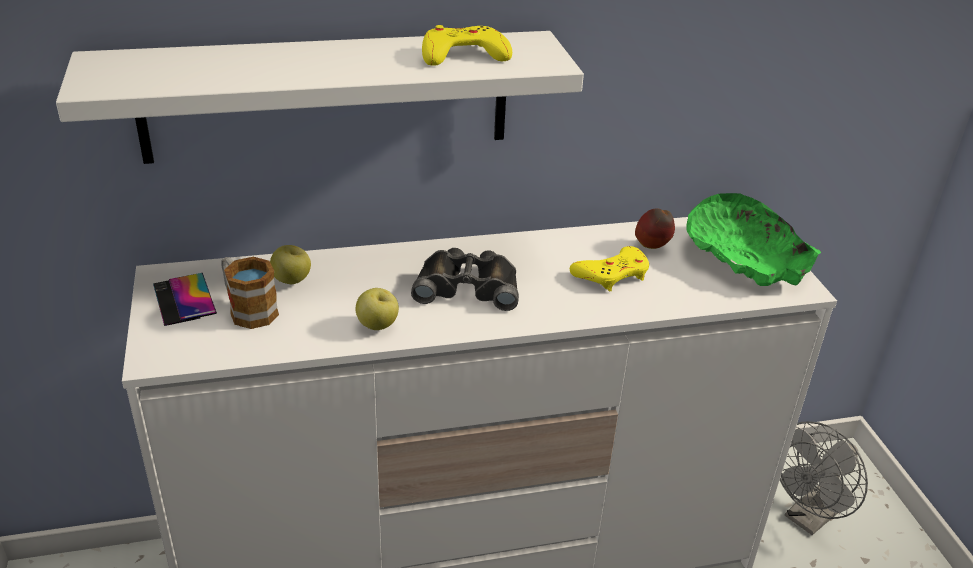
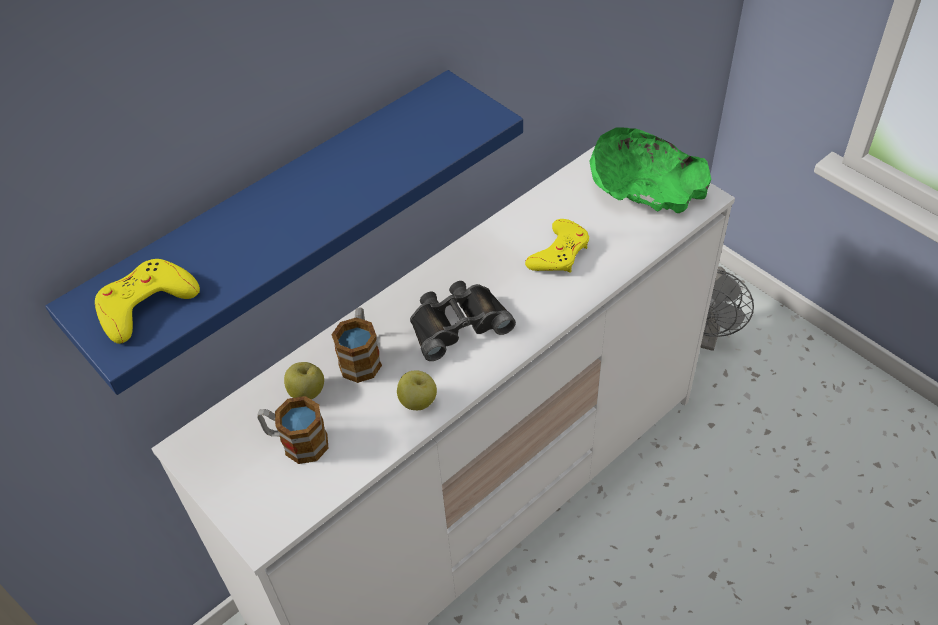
camera: 25 degrees left, 15 degrees up
white shelf [56,31,584,164] -> blue shelf [45,70,523,395]
phone [153,273,217,326] -> none
yellow game controller [422,25,512,66] -> yellow game controller moved to [95,259,200,344]
apple [635,209,675,249] -> none
none -> mug [331,307,382,383]

